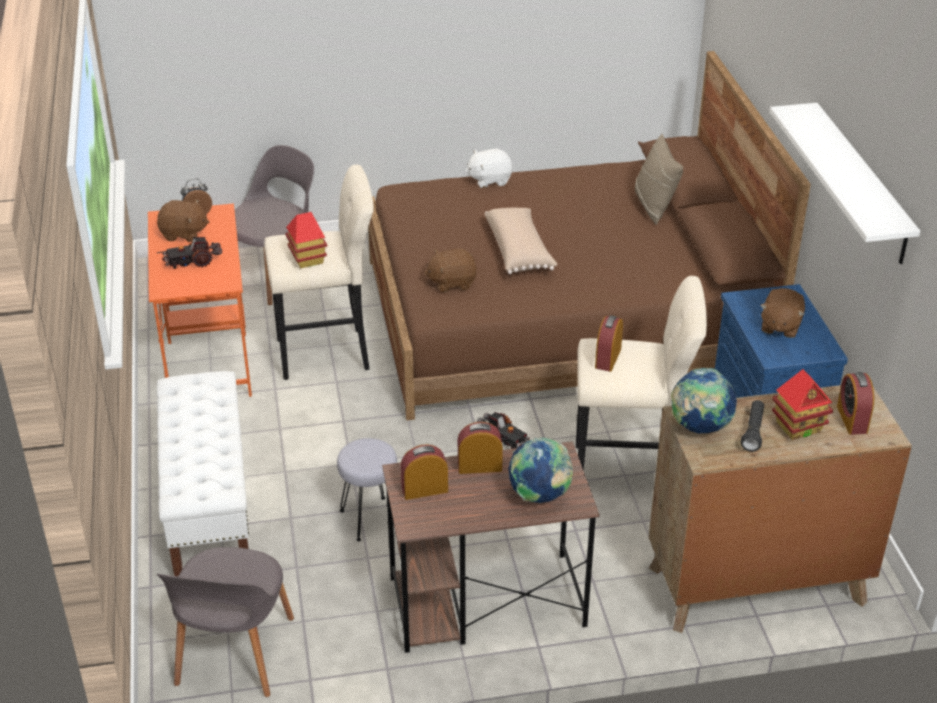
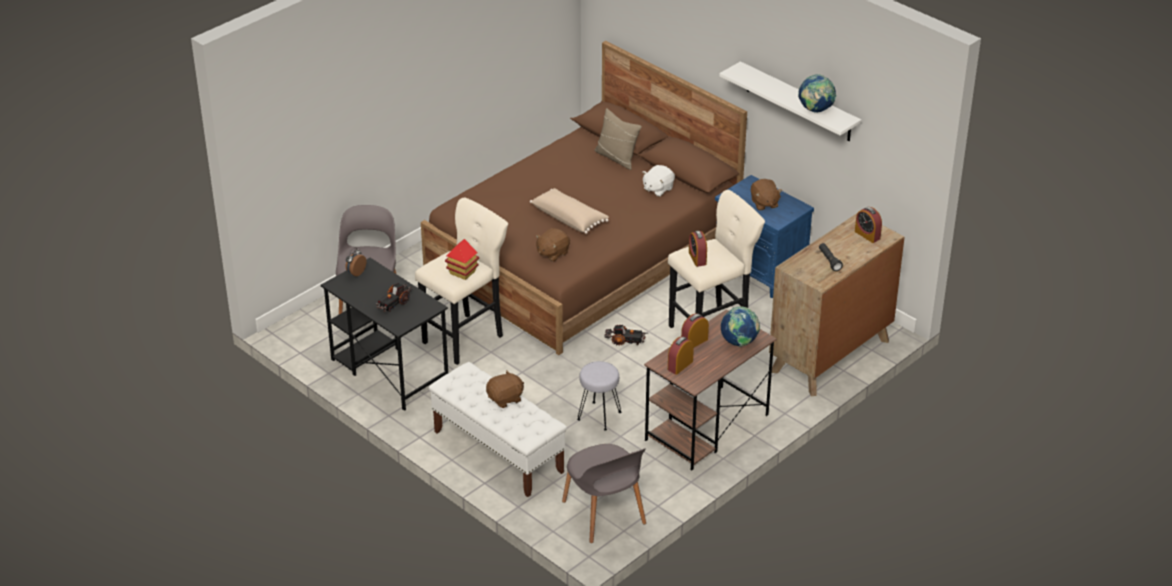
camera: 35 degrees left, 0 degrees up
orange desk [148,203,252,397] -> black desk [321,258,448,411]
brown plush toy [157,199,209,242] -> brown plush toy moved to [486,371,524,408]
white plush toy [465,149,512,188] -> white plush toy moved to [642,165,675,197]
globe [671,368,737,433] -> globe moved to [798,74,836,113]
toy house [772,369,833,440] -> none

